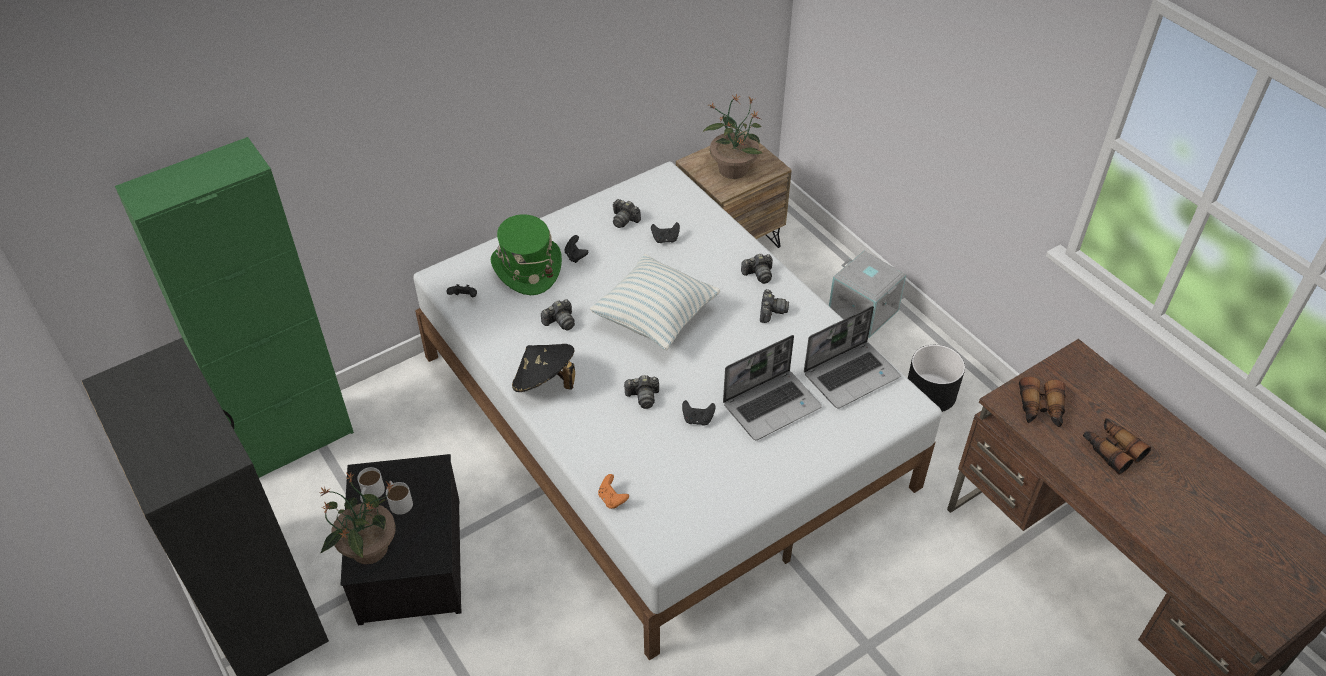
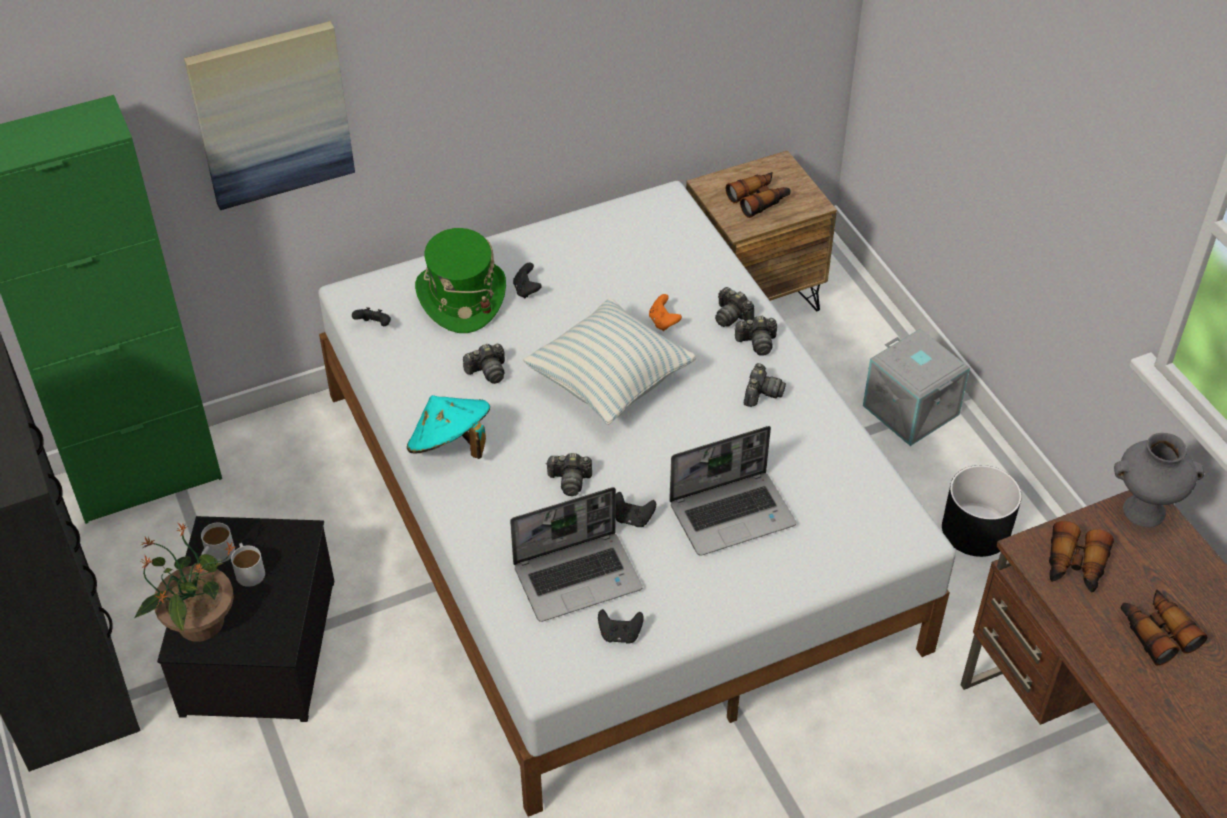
camera: 10 degrees right, 0 degrees up
black hat [512,344,575,392] -> turquoise hat [407,395,490,459]
orange game controller [598,474,629,509] -> orange game controller moved to [649,294,682,331]
camera [613,199,641,228] -> camera moved to [715,287,754,327]
black game controller [651,222,680,243] -> black game controller moved to [598,609,644,644]
potted plant [703,94,762,179] -> binoculars [726,172,791,218]
laptop [804,306,900,409] -> laptop moved to [510,487,643,622]
none -> picture [184,21,355,210]
none -> grey vase [1114,433,1205,527]

